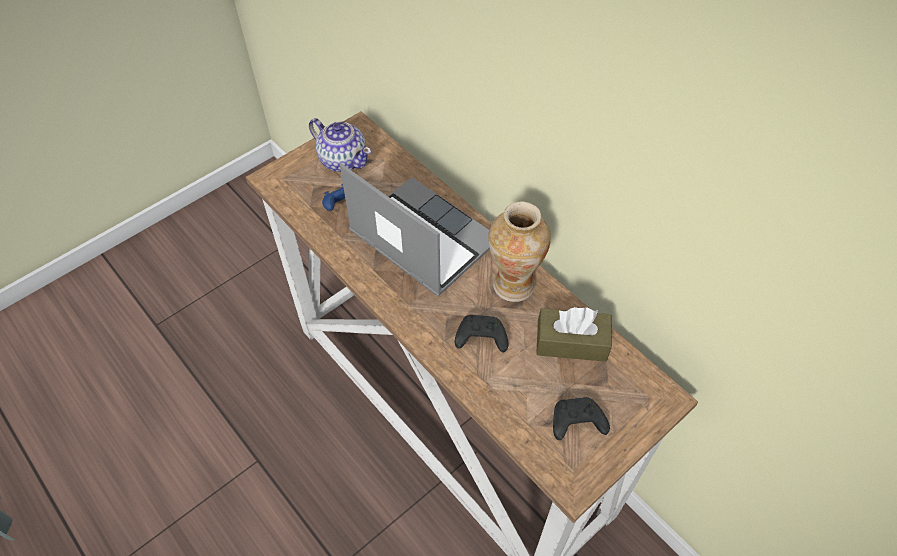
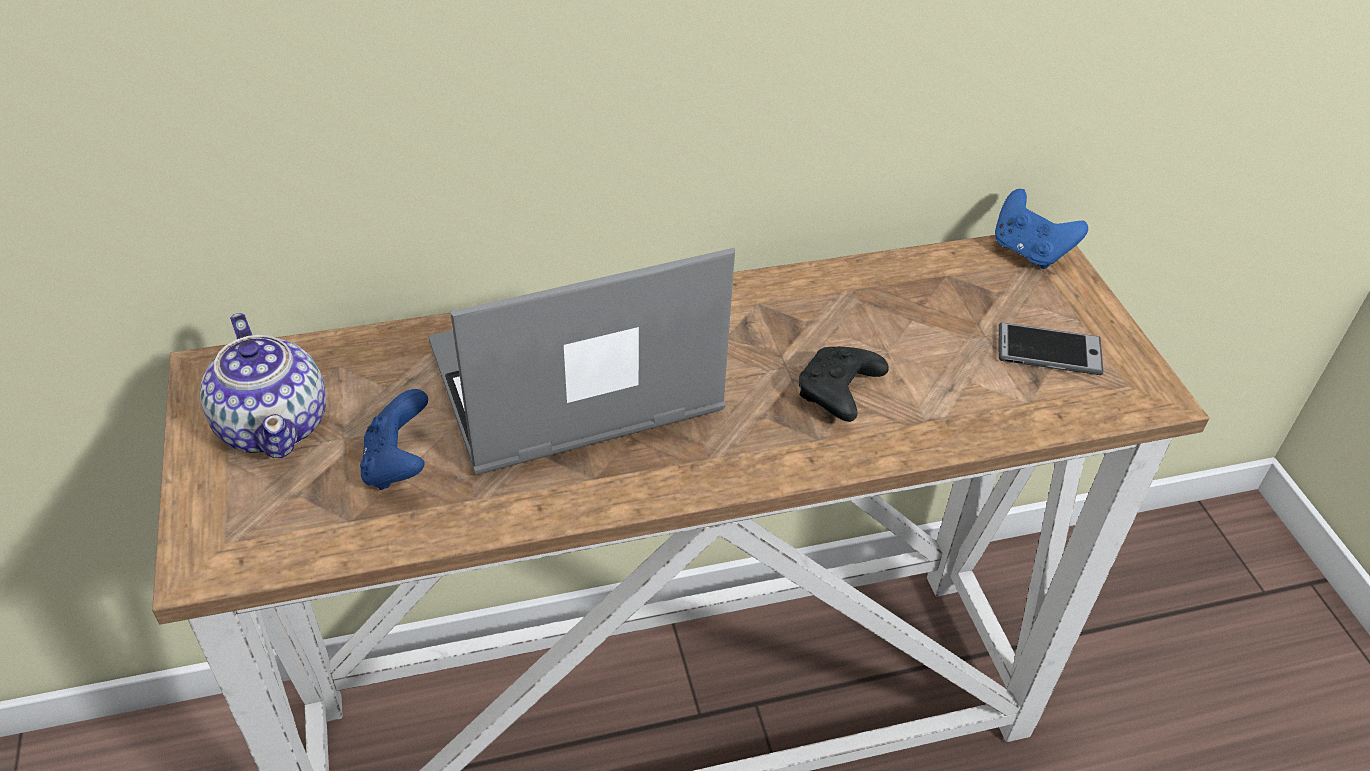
camera: 65 degrees left, 10 degrees down
teapot [309,118,372,172] -> teapot turned 90 degrees clockwise [200,313,326,458]
vase [488,201,551,302] -> none
brown tissue box [536,307,612,362] -> none
black game controller [553,397,610,440] -> phone [999,322,1103,375]
none -> blue game controller [995,189,1088,269]

